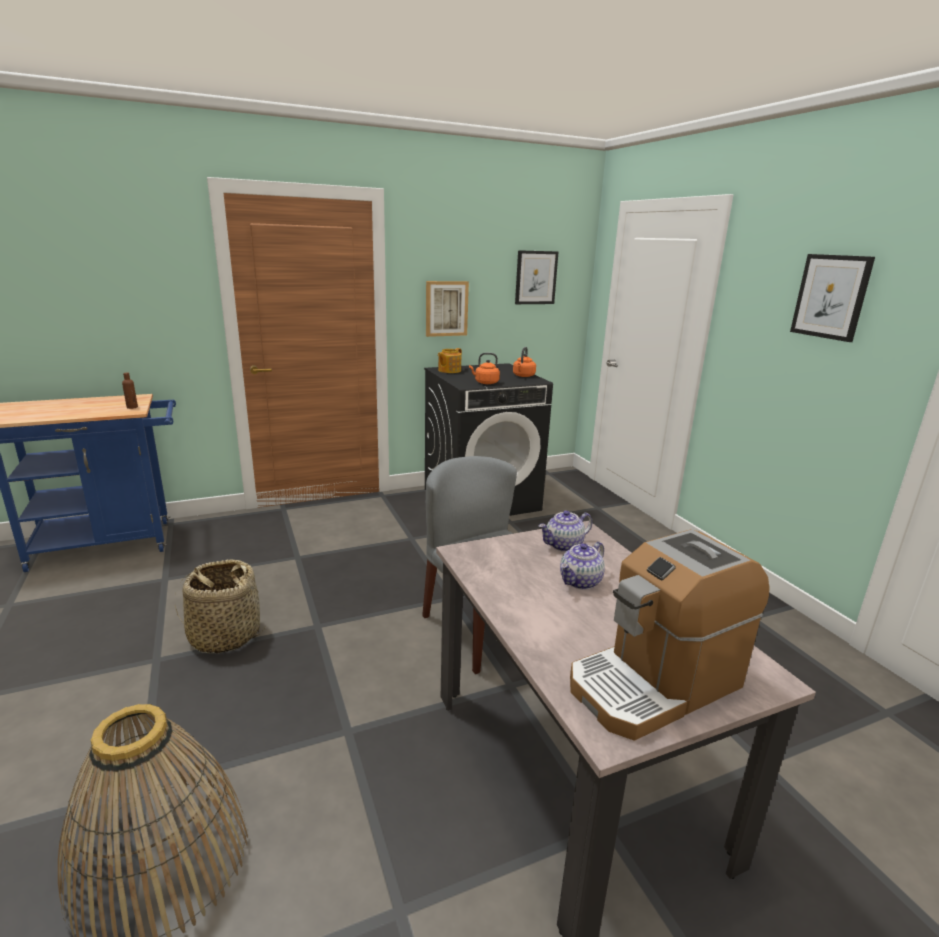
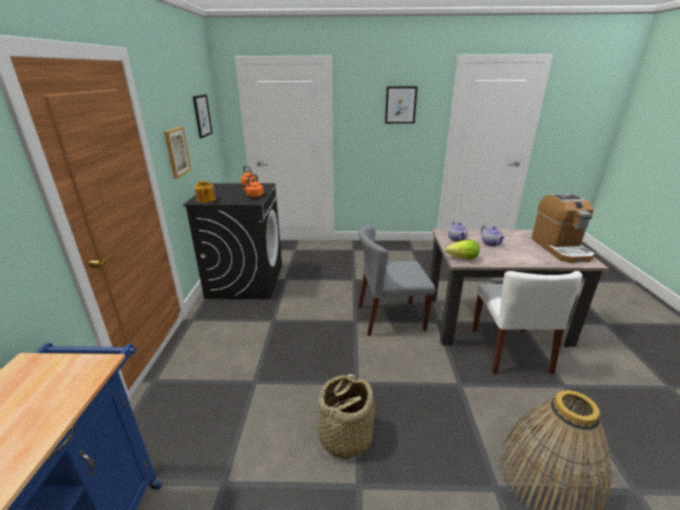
camera: 65 degrees left, 5 degrees up
brown bottle [122,373,138,409] -> none
none -> lettuce [445,240,480,259]
none -> white chair [472,271,582,374]

